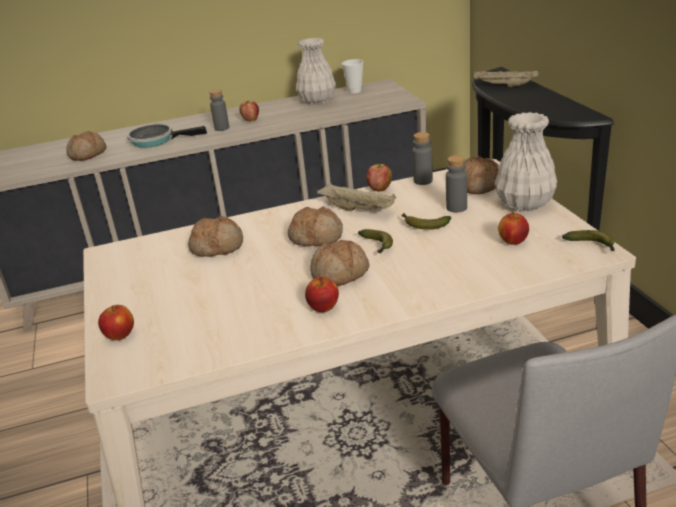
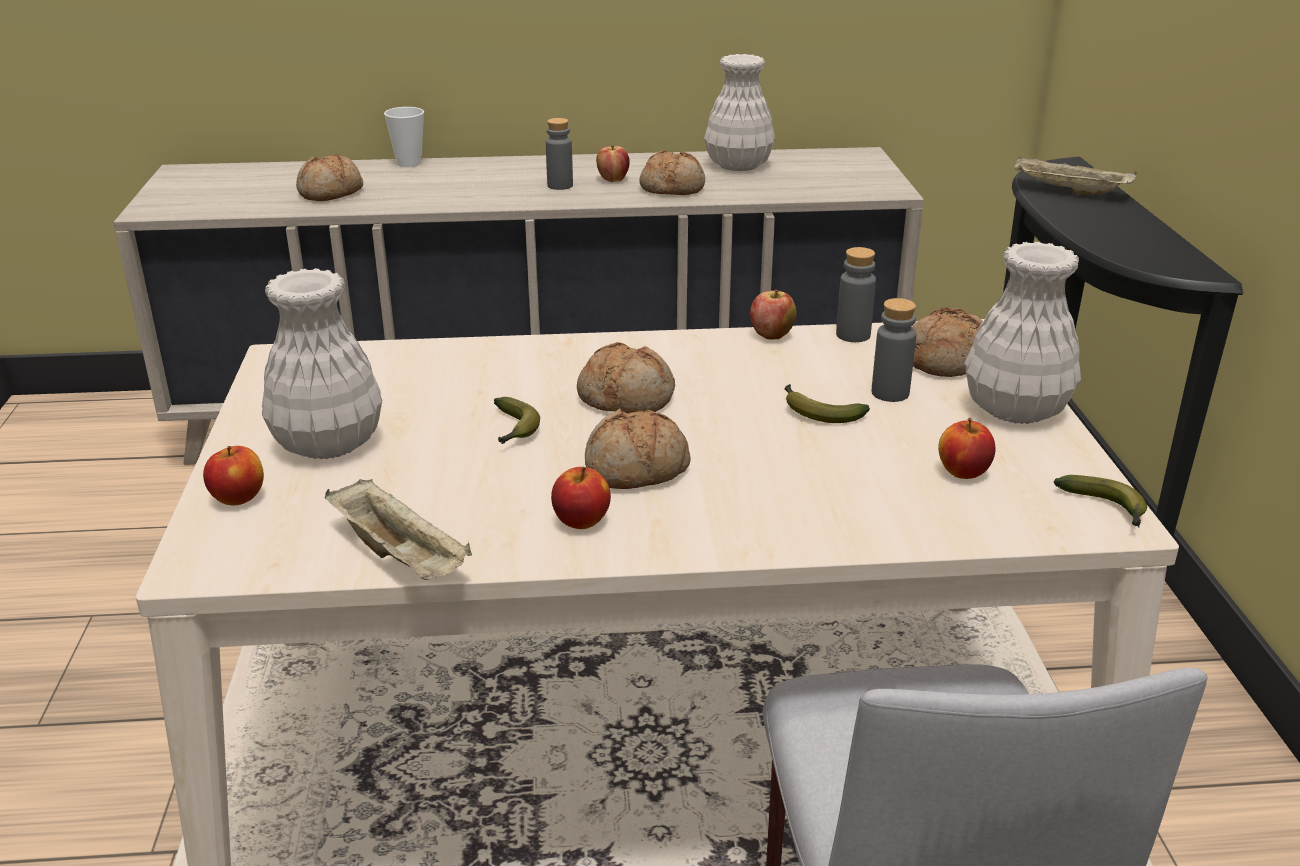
camera: 10 degrees right, 0 degrees up
frying pan [127,124,207,148] -> none
bread [188,216,243,257] -> bread moved to [639,150,705,195]
beige tray [317,184,396,211] -> beige tray moved to [325,479,472,580]
cup [342,59,363,93] -> cup moved to [384,107,424,167]
banana [358,229,393,254] -> banana moved to [494,397,540,444]
none -> white vase [262,268,382,459]

